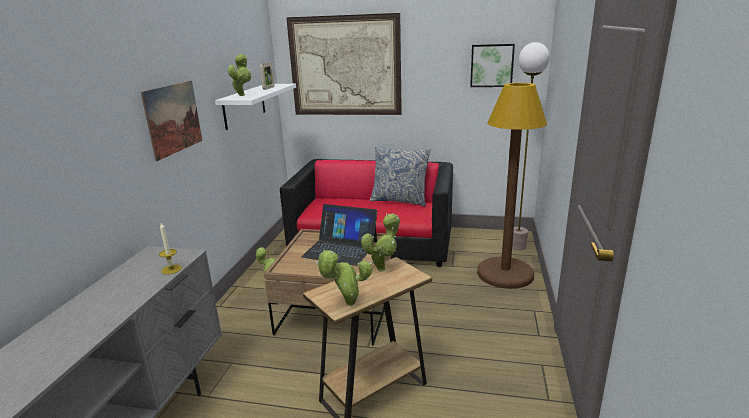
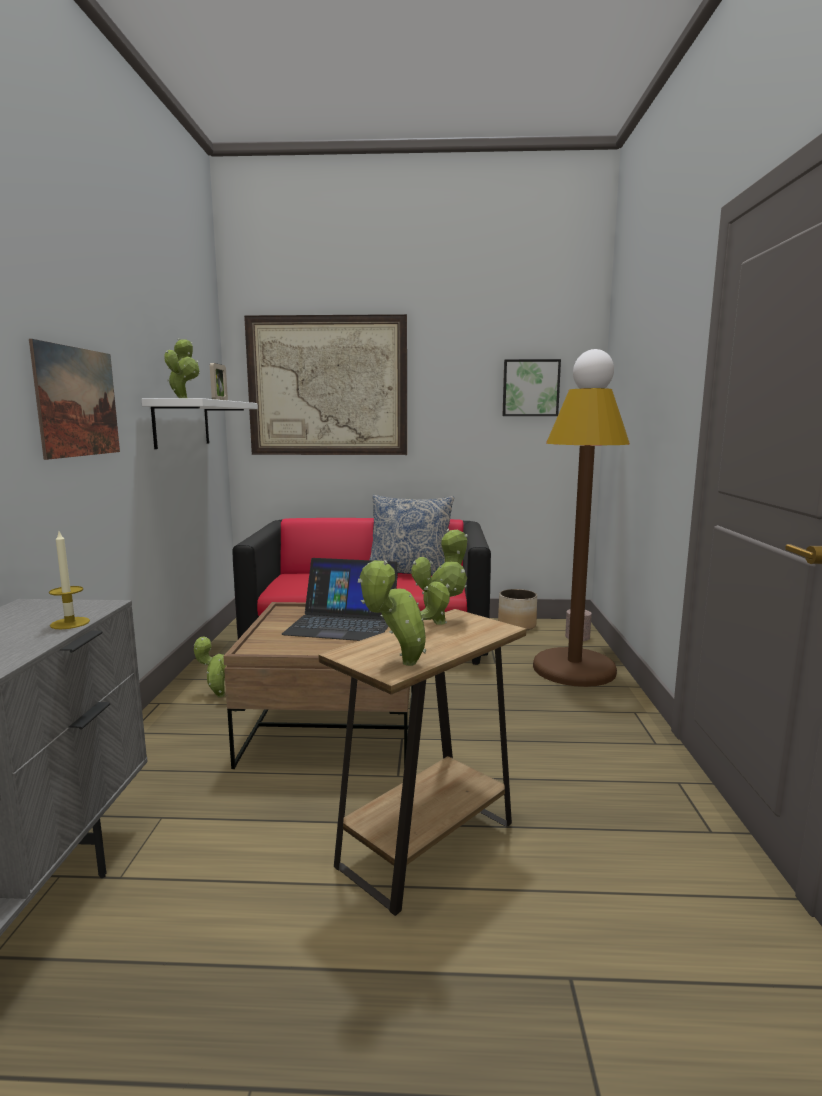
camera: 10 degrees left, 10 degrees down
none -> planter [498,589,537,630]

